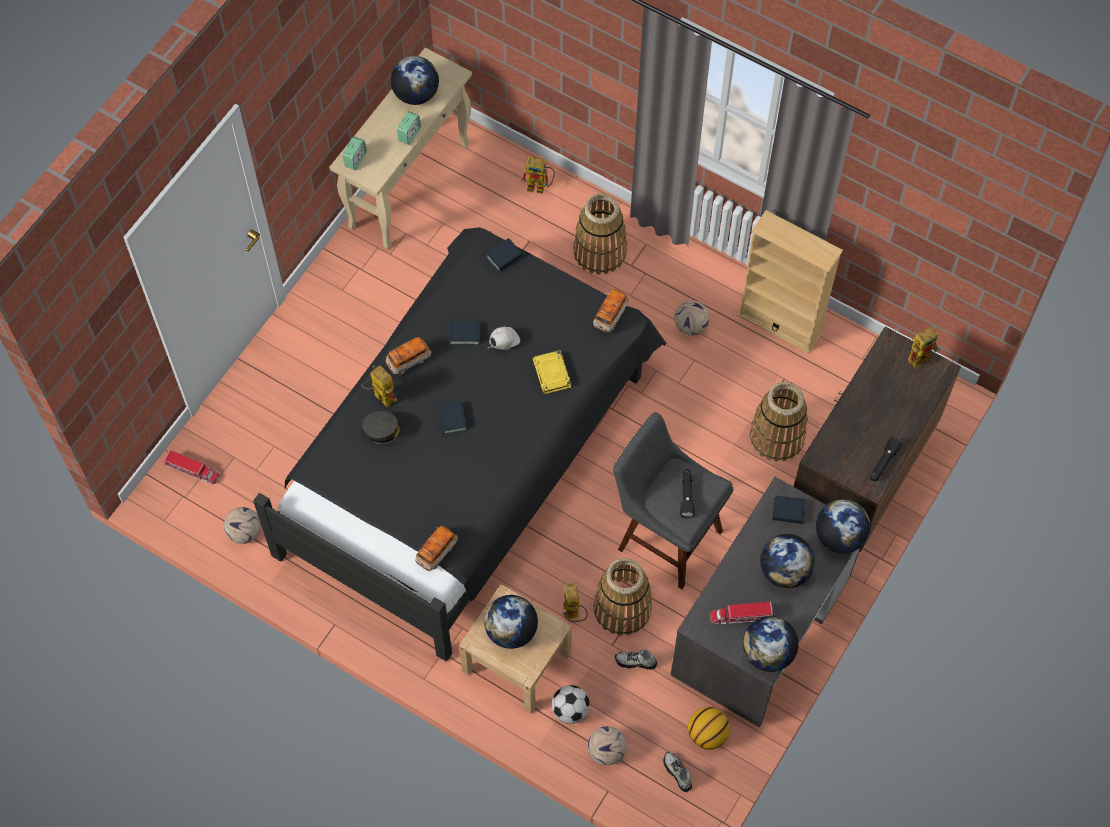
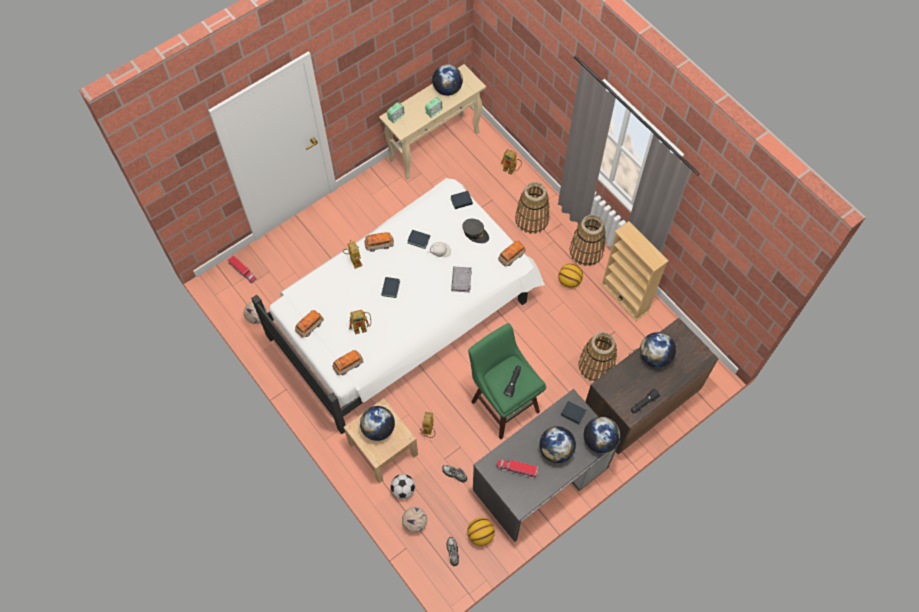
camera: 20 degrees right, 0 degrees up
black bed [253,227,666,662] -> white bed [251,178,545,434]
grey cap [362,411,410,447] -> grey cap moved to [463,219,489,243]
yellow book [533,350,571,394] -> grey book [451,267,472,293]
basket [593,558,652,636] -> basket moved to [570,215,606,266]
grey stool [613,412,733,589] -> green stool [468,323,546,440]
football [674,300,710,336] -> basketball [559,263,583,288]
globe [743,616,799,672] -> globe moved to [640,332,676,368]
toy robot [908,326,940,369] -> toy robot moved to [349,310,371,334]
none -> toy car [295,310,324,338]

